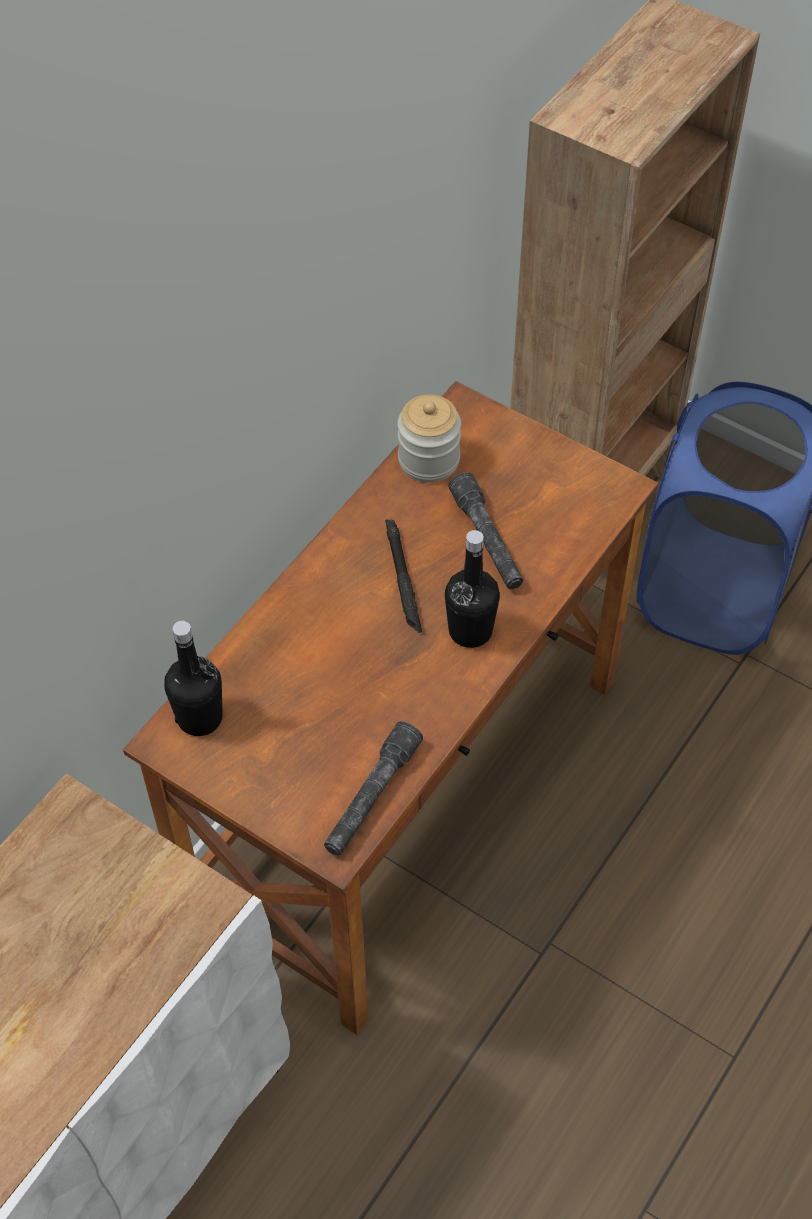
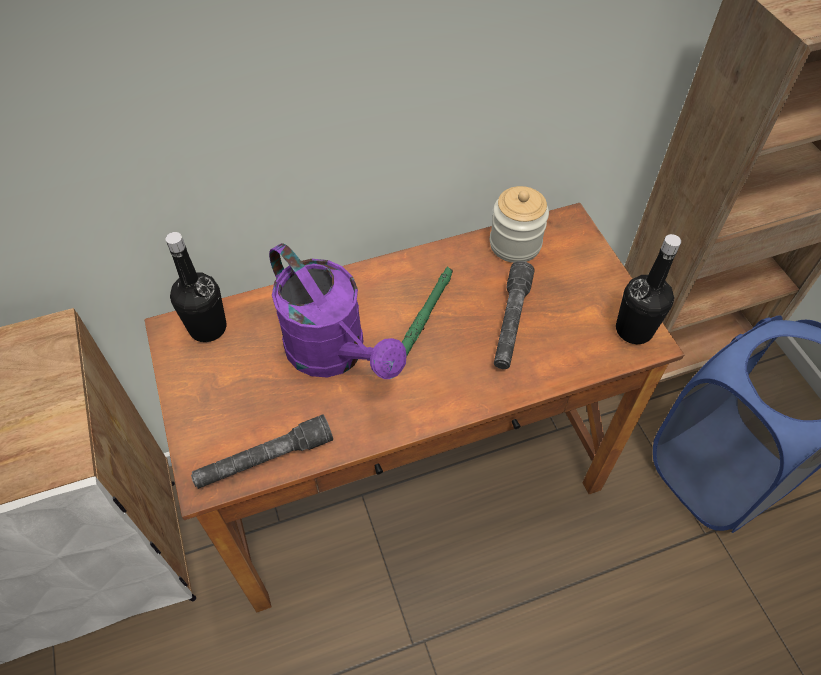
camera: 35 degrees right, 0 degrees up
black flashlight [385,519,422,633] -> green flashlight [402,266,453,357]
black bottle [445,530,500,648] -> black bottle moved to [616,234,681,344]
none -> purple watering can [269,243,407,379]

